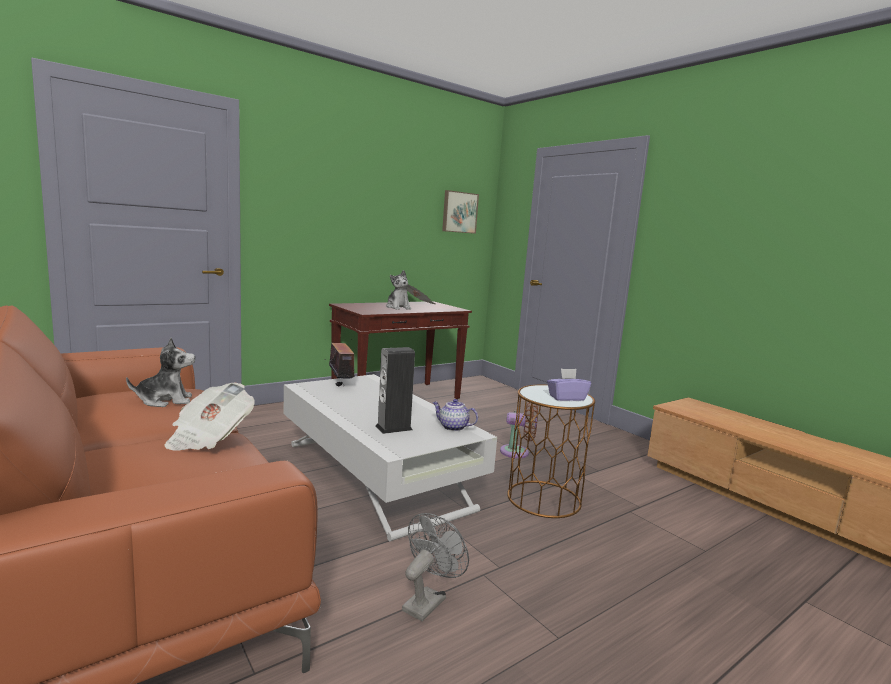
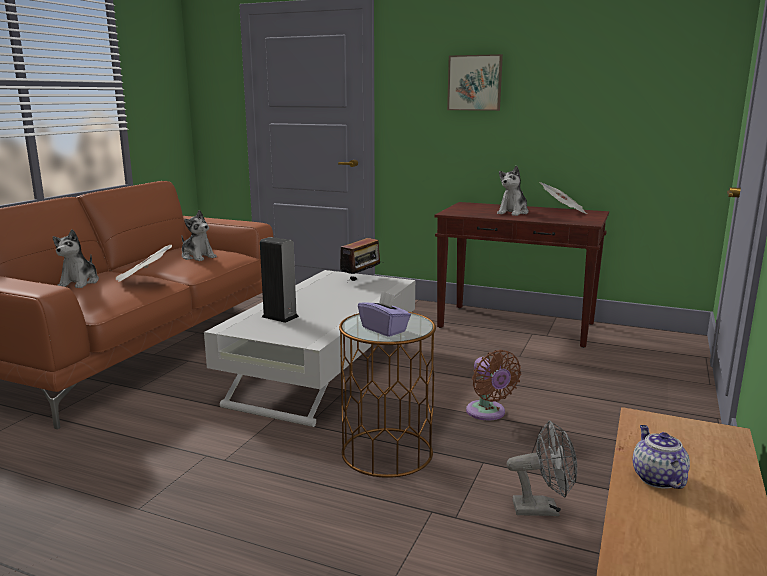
camera: 60 degrees right, 5 degrees up
grey fan [402,513,469,621] -> grey fan moved to [507,421,577,516]
teapot [432,399,478,431] -> teapot moved to [633,425,690,489]
picture [442,190,479,234] -> picture moved to [447,54,503,111]
none -> plush toy [53,229,99,288]

